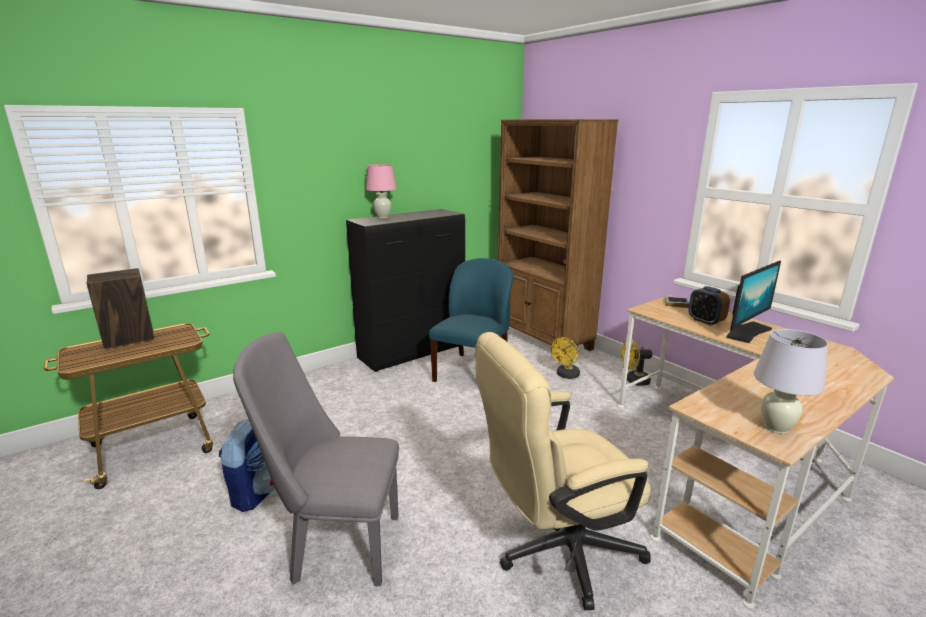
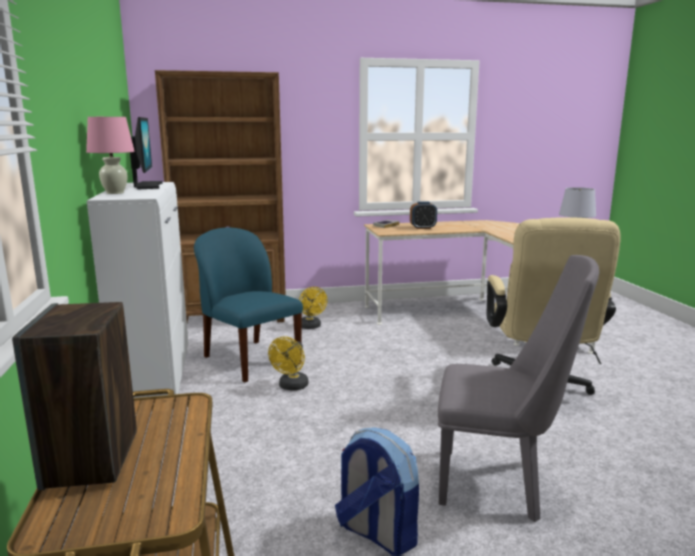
camera: 65 degrees left, 5 degrees down
grey chair [233,332,399,586] -> grey chair turned 105 degrees counterclockwise [438,255,599,522]
black cabinet [346,209,465,372] -> white cabinet [87,182,188,412]
yellow fan [621,340,653,386] -> yellow fan moved to [268,336,308,391]
monitor [727,261,781,343] -> monitor moved to [130,117,163,190]

